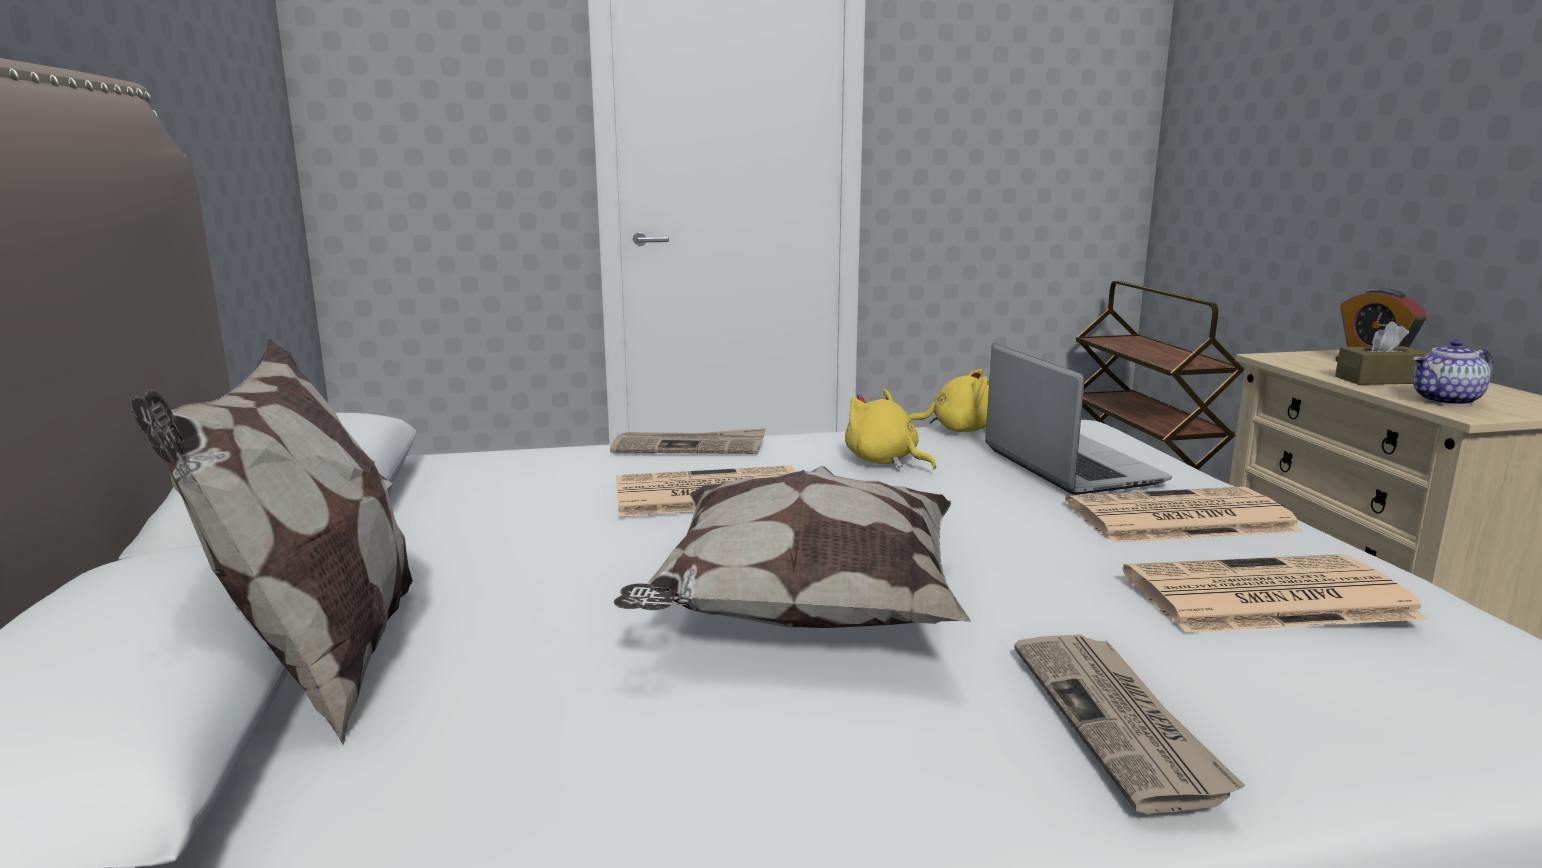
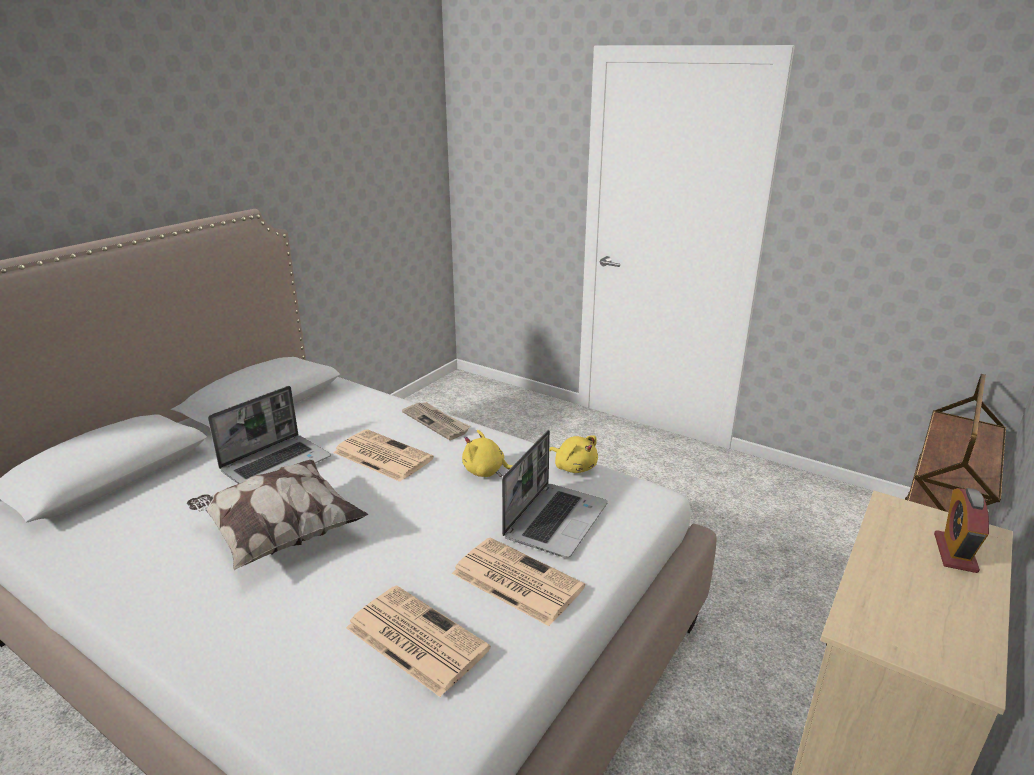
camera: 45 degrees right, 10 degrees up
pillow [131,339,413,746] -> none
yellow plush toy [845,389,936,469] -> yellow plush toy turned 75 degrees counterclockwise [462,430,513,477]
newspaper [1014,635,1245,814] -> none
brown tissue box [1335,321,1429,385] -> none
teapot [1413,339,1493,406] -> none
none -> laptop [208,386,331,484]

